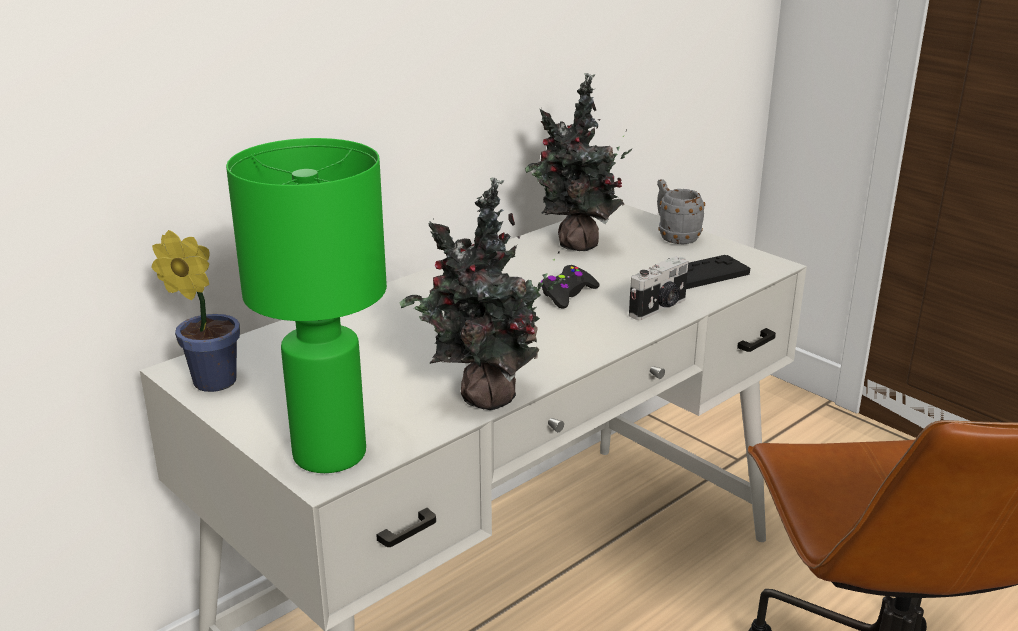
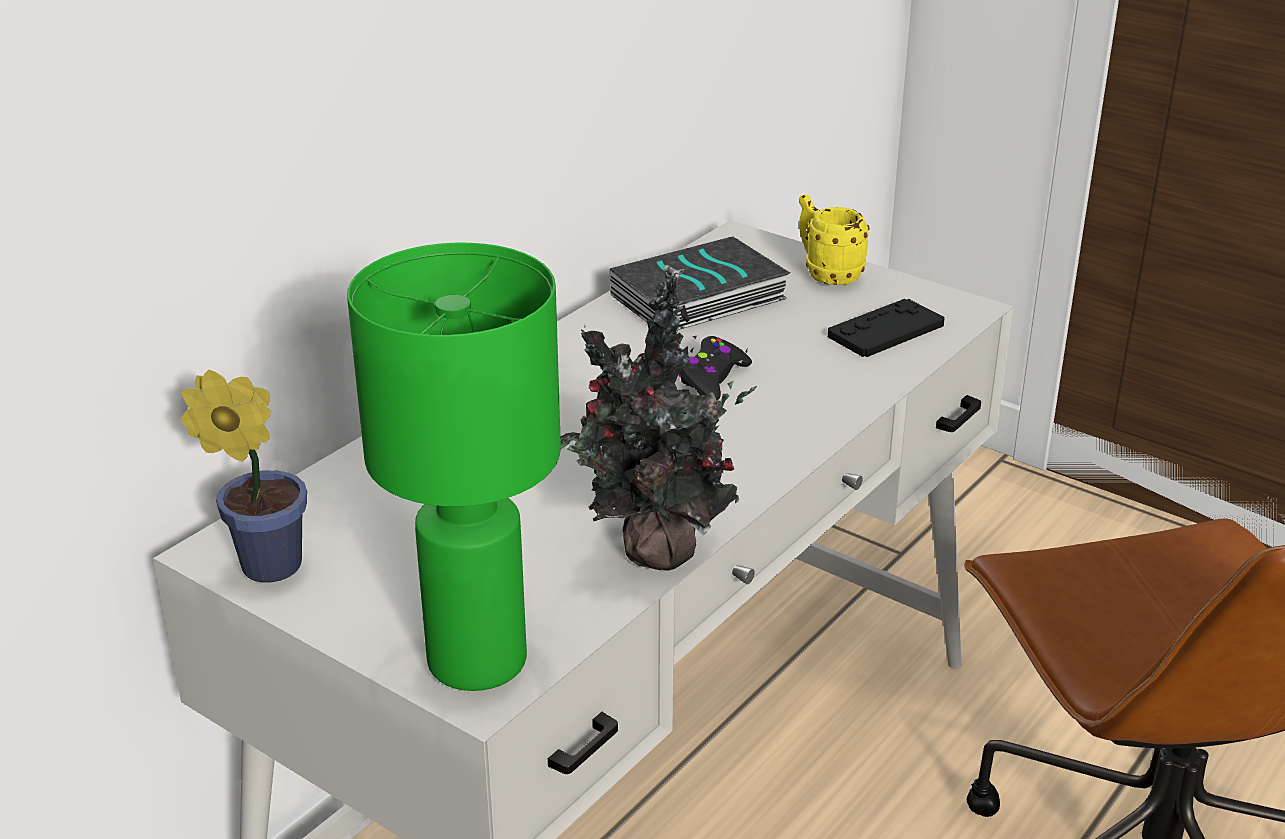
camera: 10 degrees left, 5 degrees up
potted plant [525,73,633,251] -> book [610,236,790,330]
camera [629,256,688,320] -> none
grey mug [657,179,705,244] -> yellow mug [799,194,869,285]

